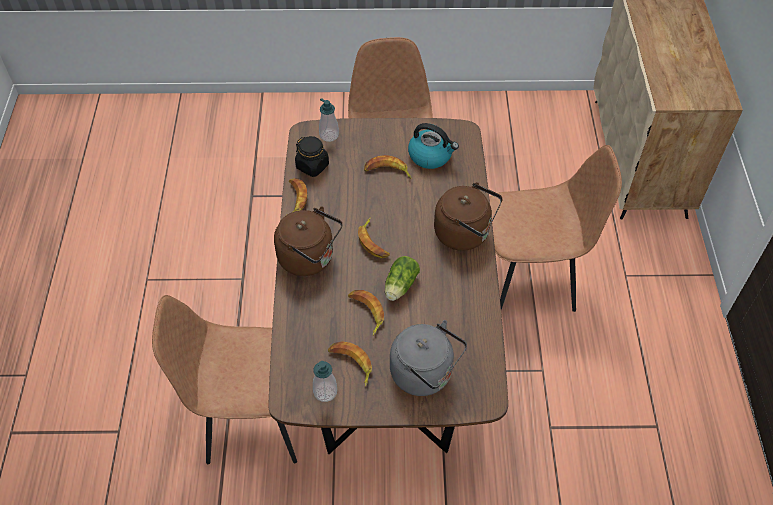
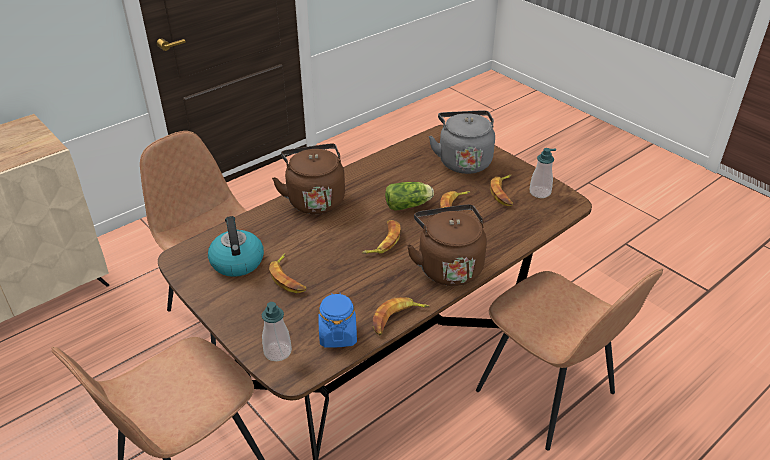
camera: 130 degrees left, 15 degrees down
black jar [295,136,329,177] -> blue jar [318,293,357,348]

